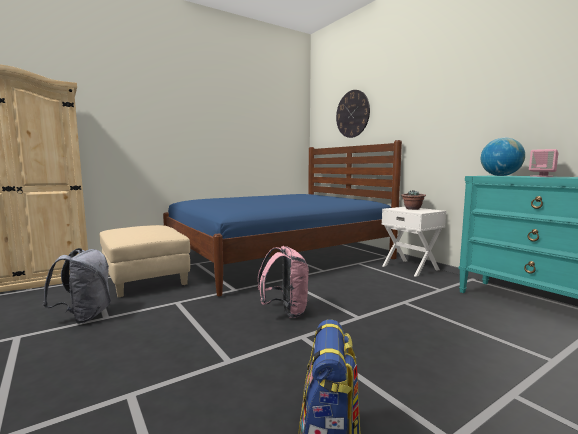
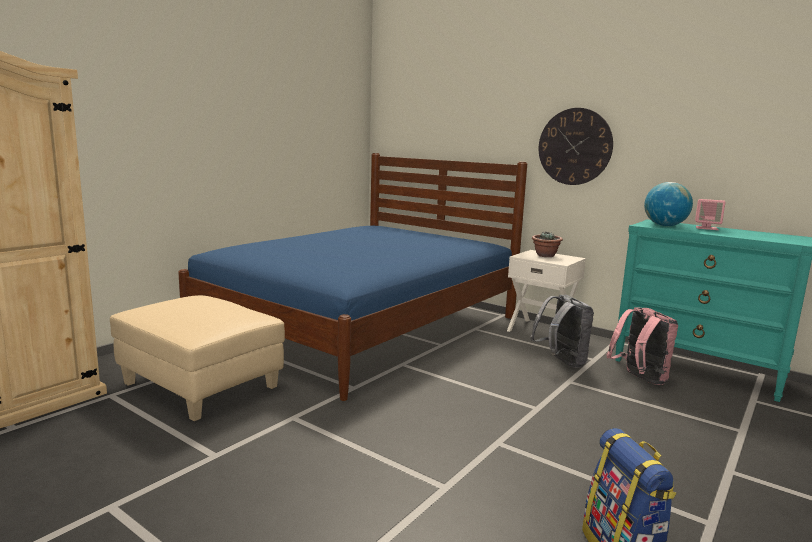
camera: 20 degrees left, 5 degrees up
grey backpack [42,248,111,324] -> grey backpack moved to [530,295,594,368]
pink backpack [258,246,309,318] -> pink backpack moved to [606,307,678,385]
wall clock [336,90,370,138] -> wall clock moved to [539,108,613,185]

